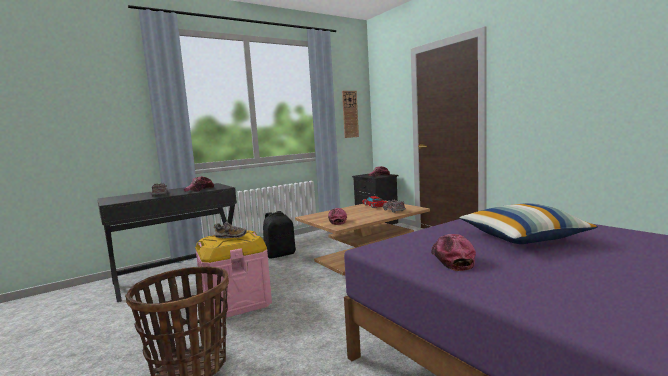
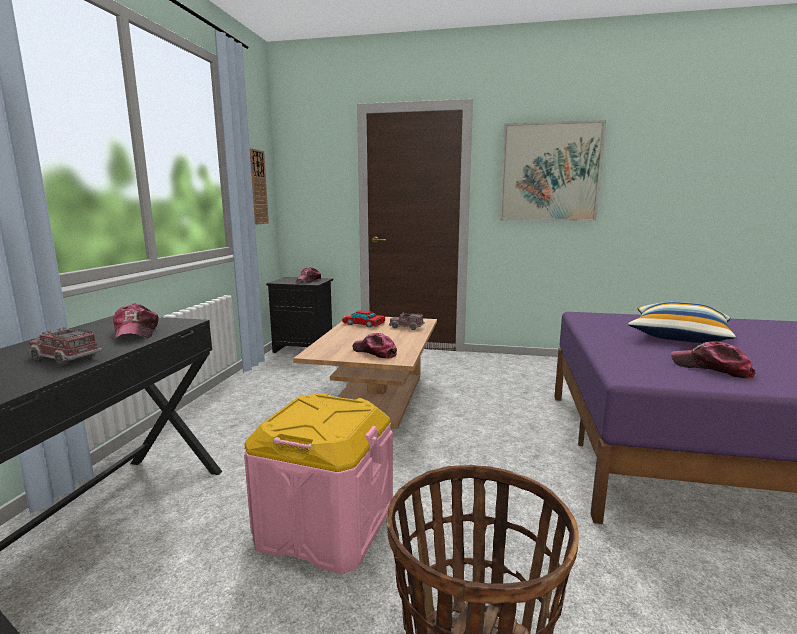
camera: 45 degrees left, 5 degrees up
shoe [214,221,247,238] -> none
black backpack [263,211,296,259] -> none
none -> picture [499,120,606,221]

